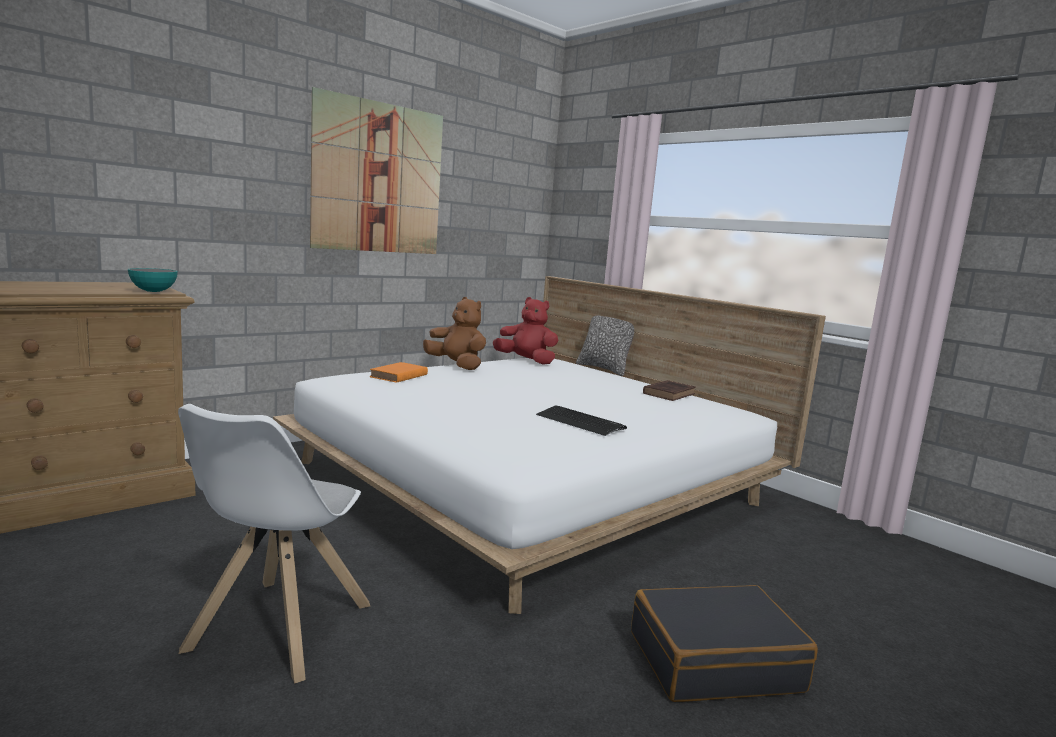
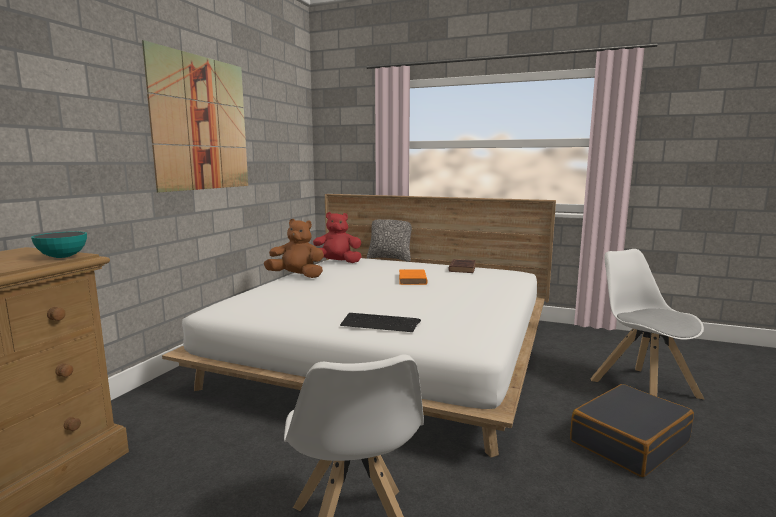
camera: 25 degrees left, 0 degrees up
orange book [370,362,428,383] -> orange book moved to [399,269,427,285]
keyboard [536,405,627,436] -> keyboard moved to [340,313,421,332]
none -> chair [590,249,704,399]

